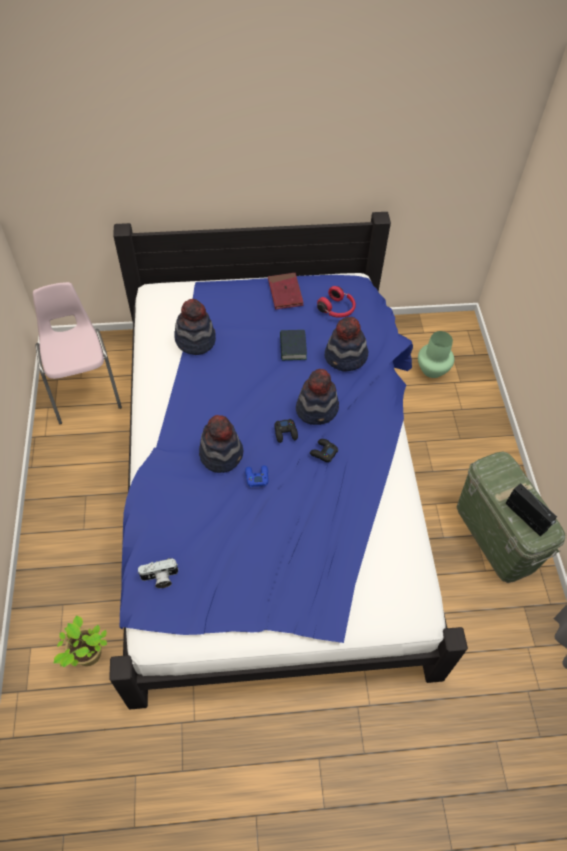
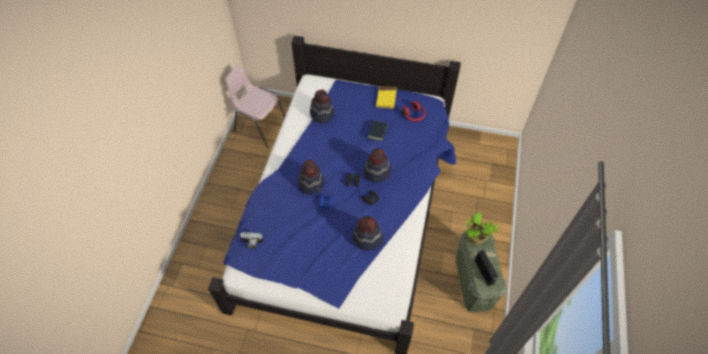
camera: 20 degrees right, 0 degrees up
pink chair [33,282,122,424] -> pink chair turned 60 degrees counterclockwise [225,66,286,149]
potted plant [54,615,107,667] -> potted plant moved to [466,212,498,245]
red book [268,273,304,310] -> yellow book [376,86,397,109]
hat [325,317,368,371] -> hat moved to [352,216,384,250]
green vase [418,331,454,378] -> none

